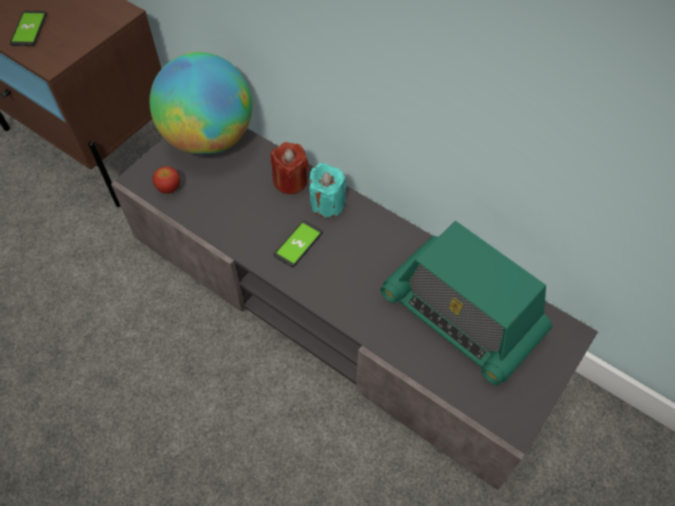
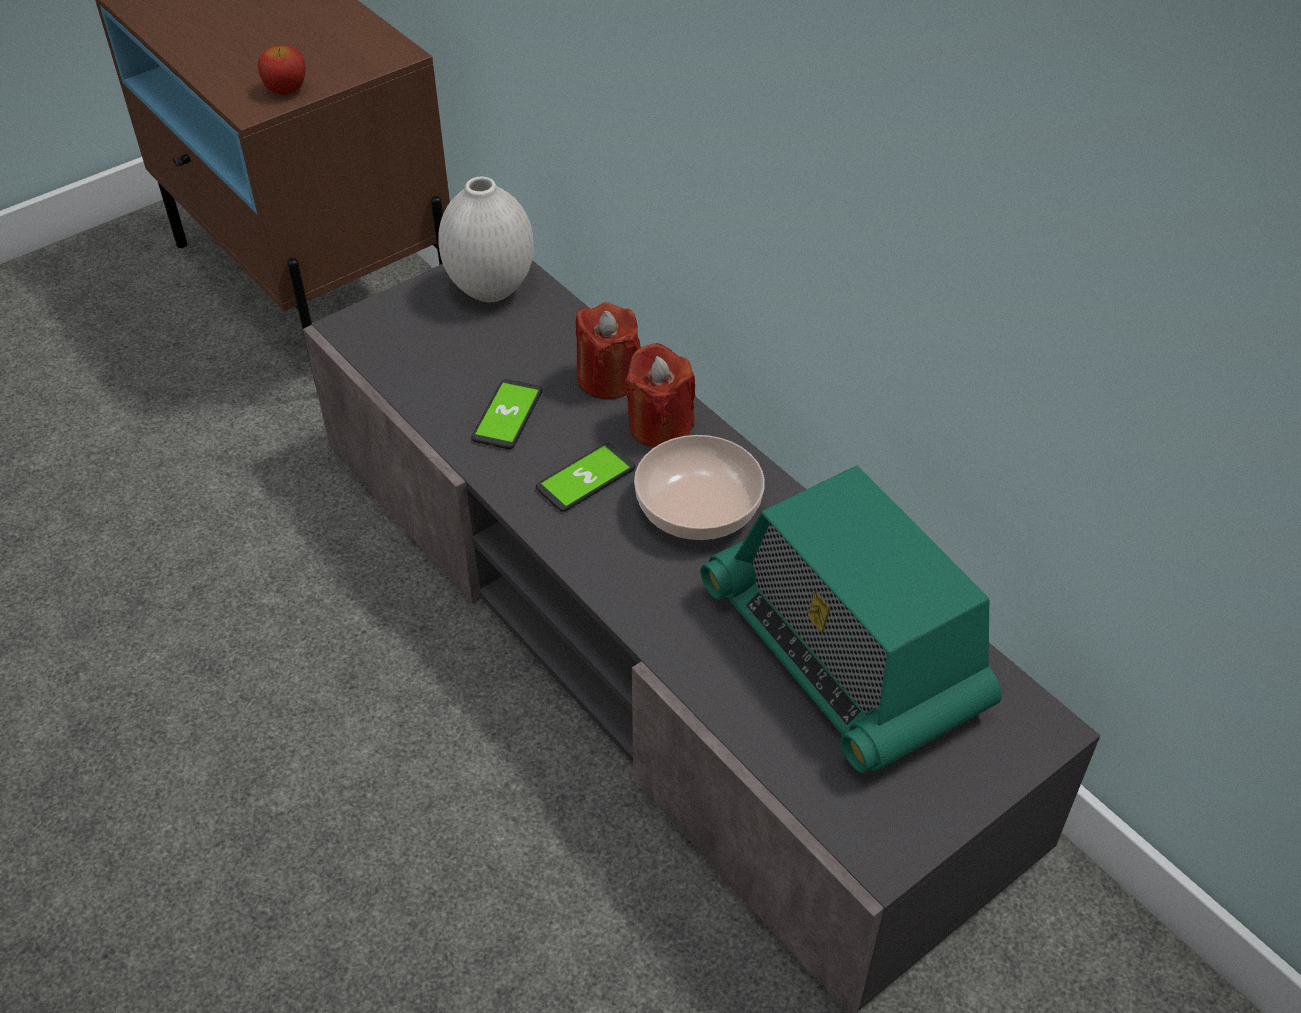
camera: 15 degrees right, 10 degrees down
phone [10,11,47,46] -> phone moved to [471,379,542,449]
globe [150,52,252,155] -> white vase [438,177,534,302]
apple [153,166,180,194] -> apple moved to [257,45,306,95]
turquoise candle [309,163,346,218] -> red candle [625,343,696,448]
none -> bowl [634,435,765,540]

